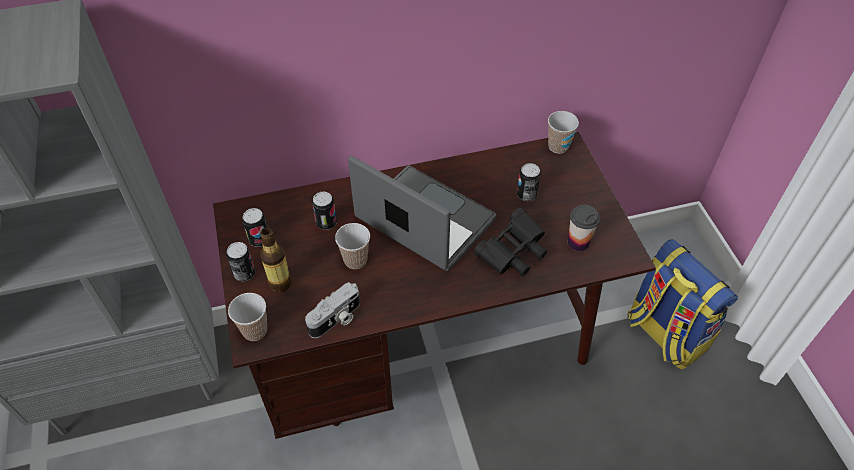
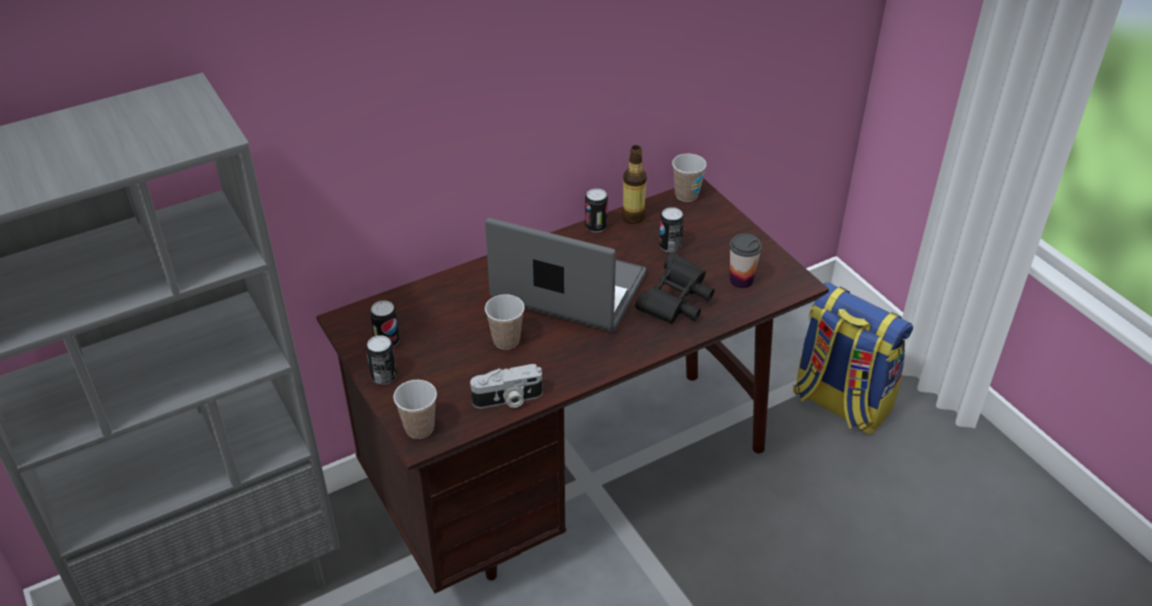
camera: 15 degrees left, 10 degrees down
bottle [260,228,292,292] -> bottle moved to [622,145,647,224]
camera [305,282,360,338] -> camera turned 45 degrees clockwise [470,364,543,408]
can [312,192,337,230] -> can moved to [585,188,608,233]

